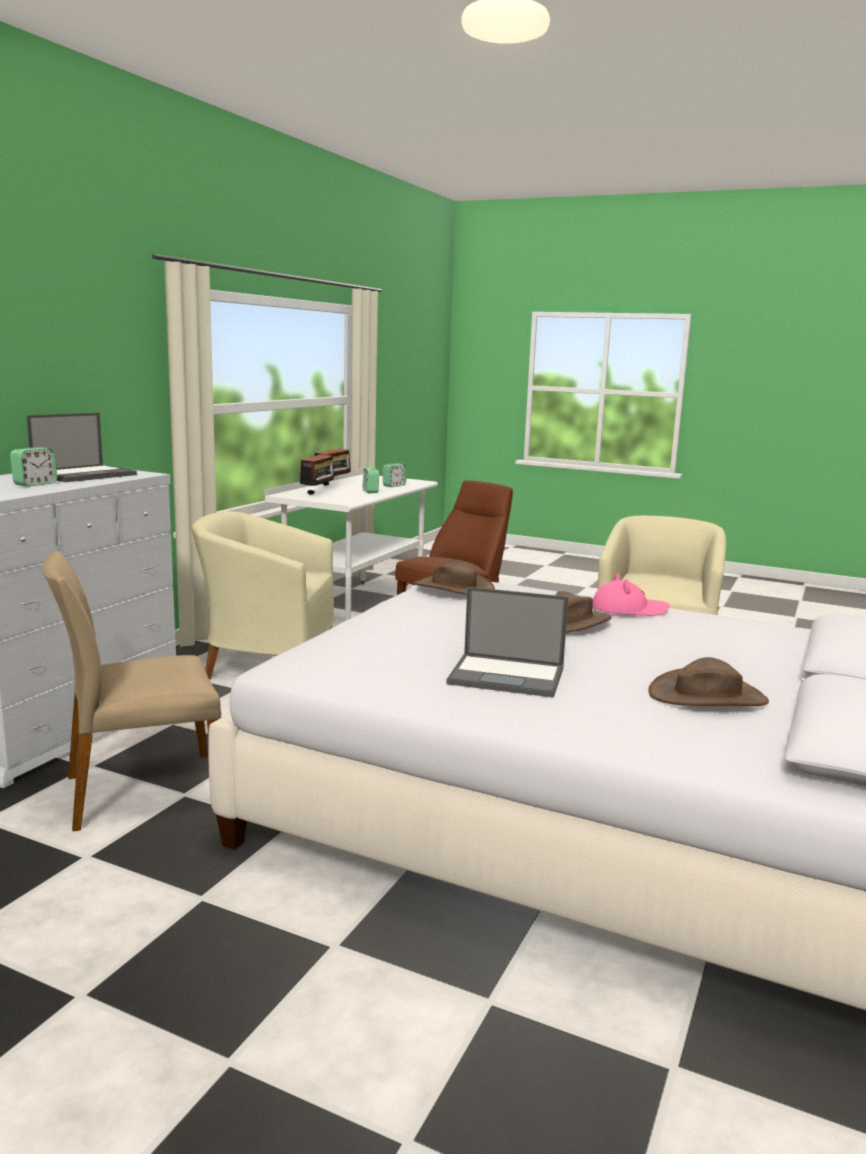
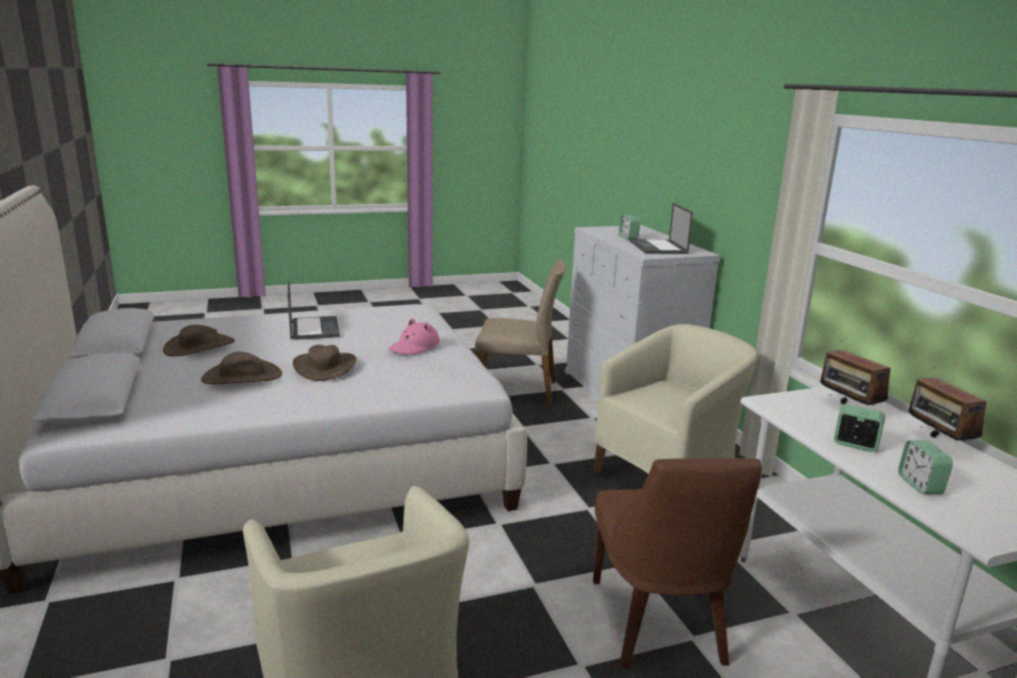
camera: 135 degrees right, 5 degrees up
beige chair [42,551,221,831] -> beige chair turned 75 degrees clockwise [475,259,566,407]
brown hat [414,562,495,595] -> brown hat moved to [201,352,282,384]
laptop [446,587,569,698] -> laptop turned 105 degrees clockwise [288,280,340,340]
pink hat [593,573,669,616] -> pink hat moved to [388,318,440,355]

